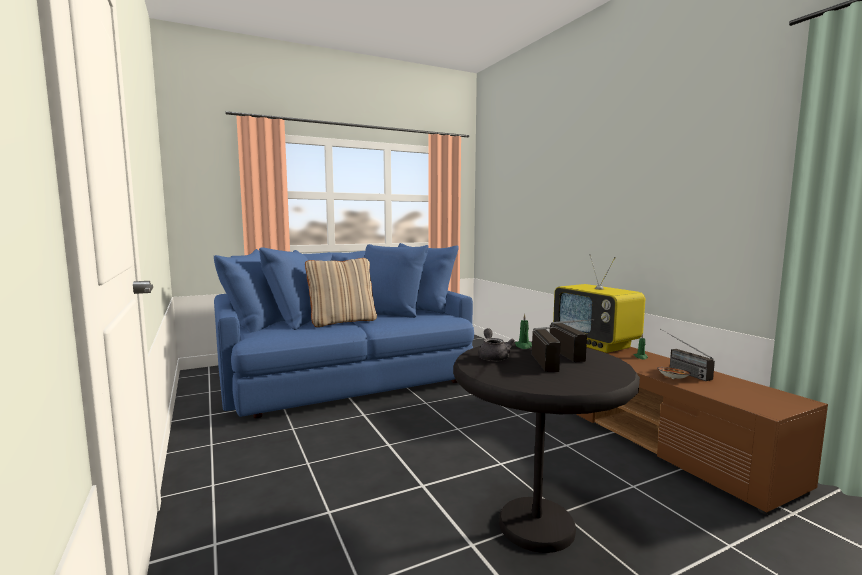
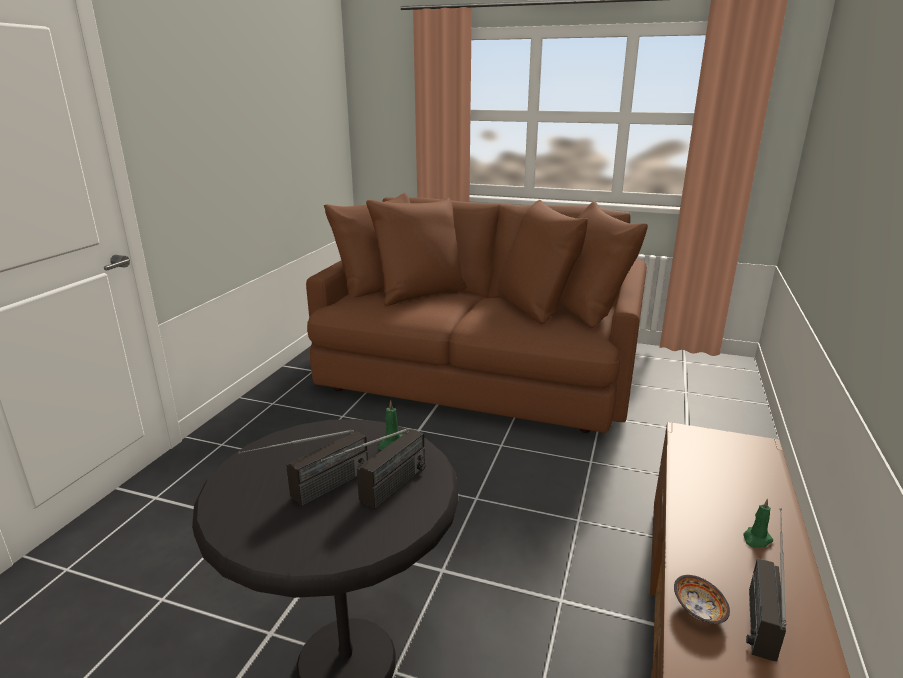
camera: 45 degrees right, 15 degrees up
blue sofa [214,243,474,418] -> brown sofa [306,193,648,433]
beige pillow [305,258,377,327] -> none
grey teapot [478,328,515,361] -> none
television [553,254,645,353] -> none

